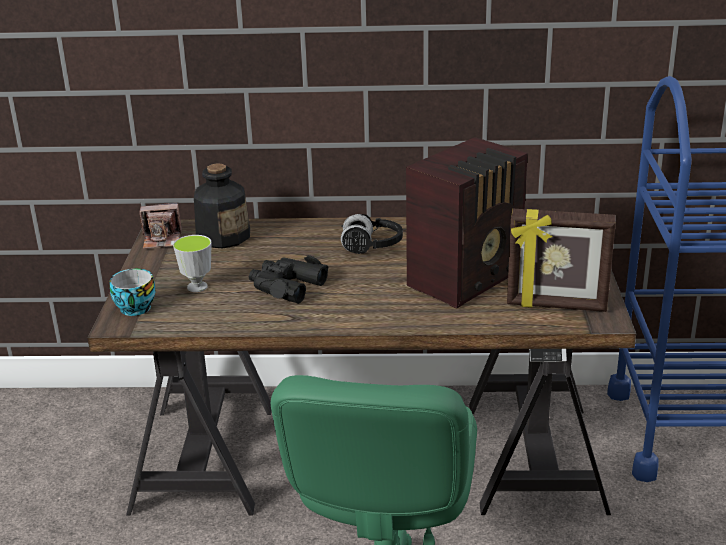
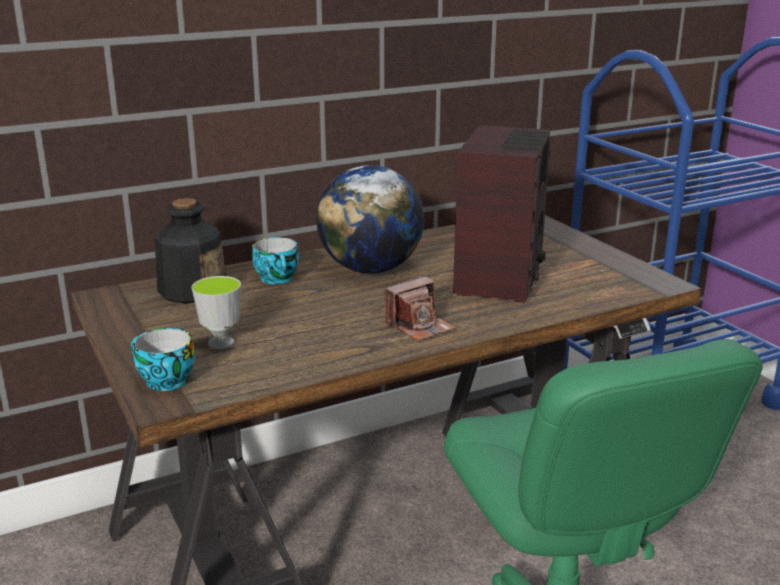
camera: 30 degrees left, 5 degrees down
camera [139,203,182,249] -> camera moved to [385,276,455,341]
black binoculars [248,255,328,304] -> none
black headphones [341,214,403,254] -> globe [316,165,424,273]
picture frame [507,209,616,312] -> none
none -> cup [252,237,299,284]

